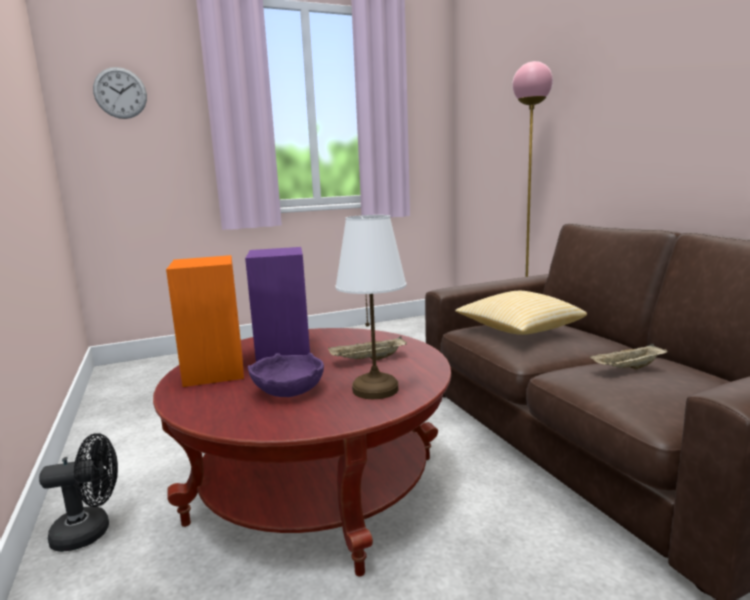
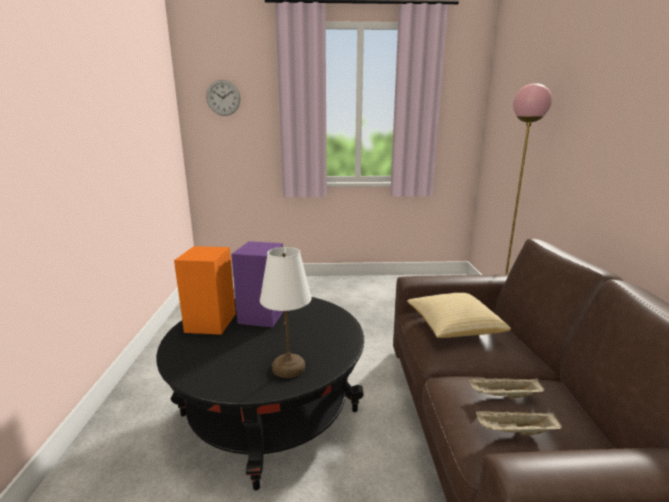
camera: 20 degrees right, 5 degrees up
black fan [39,433,118,552] -> none
red coffee table [153,328,451,576] -> black coffee table [156,297,364,490]
purple bowl [248,353,324,397] -> none
beige tray [328,336,407,360] -> beige tray moved to [476,411,562,436]

